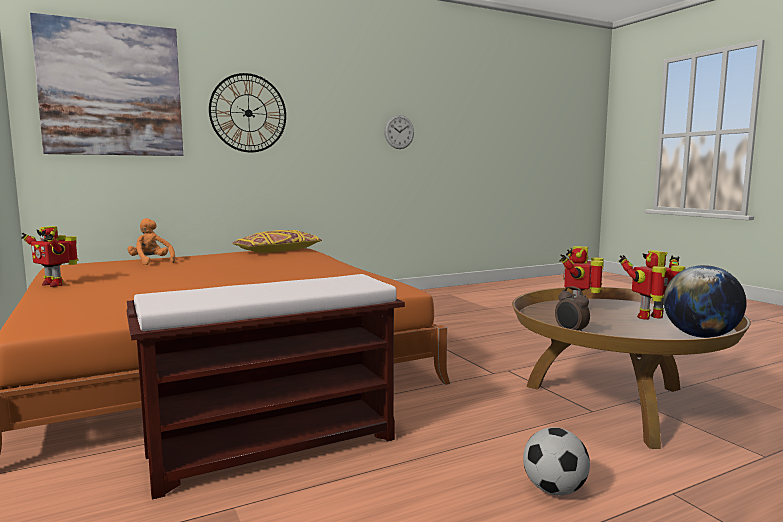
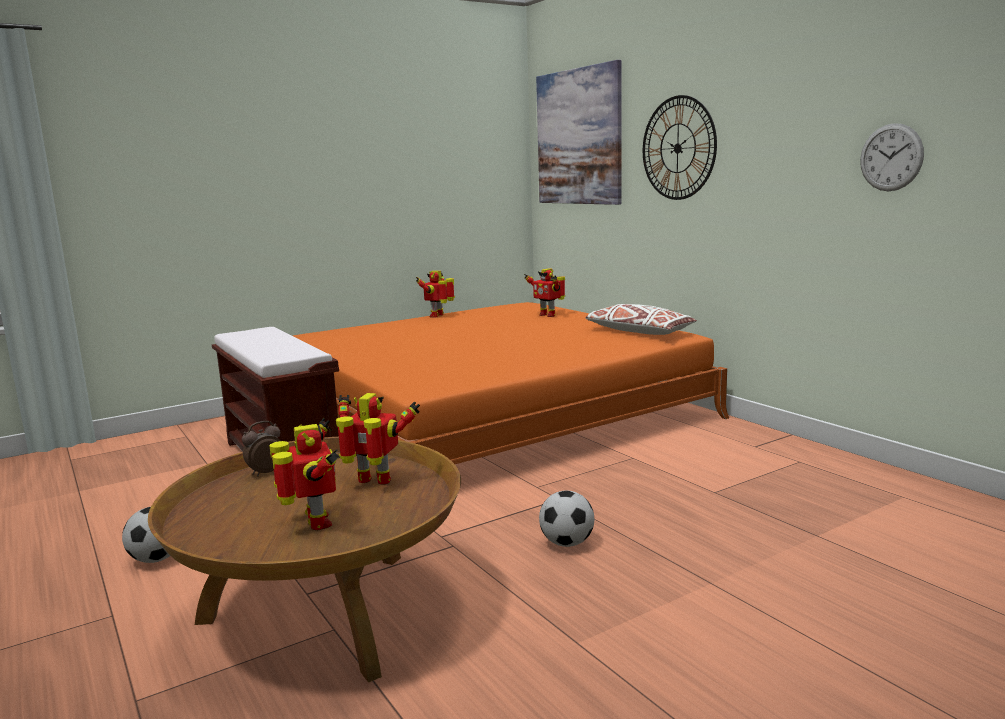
camera: 85 degrees right, 5 degrees up
orange plush toy [128,218,175,265] -> toy robot [524,268,565,317]
yellow pillow [232,230,322,253] -> white pillow [585,304,697,335]
globe [664,265,747,338] -> none
none -> football [539,490,594,547]

